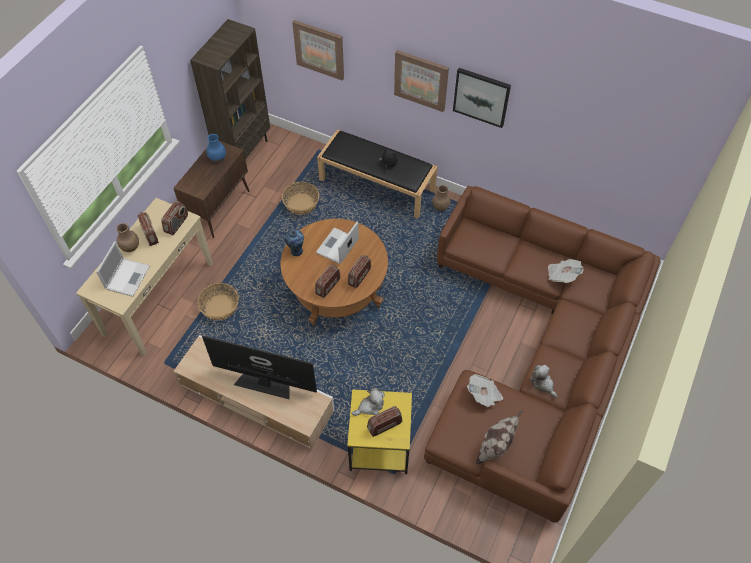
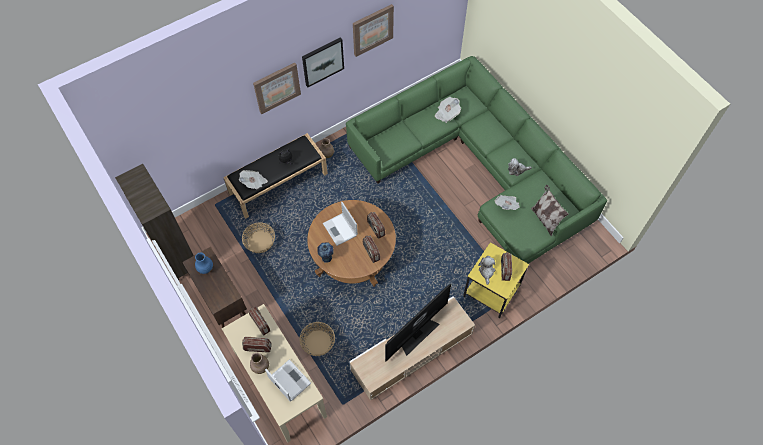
camera: 60 degrees left, 5 degrees up
picture [292,20,344,80] -> picture moved to [353,4,394,57]
brown sofa [424,186,660,523] -> green sofa [346,56,607,264]
none -> newspaper [239,170,268,189]

